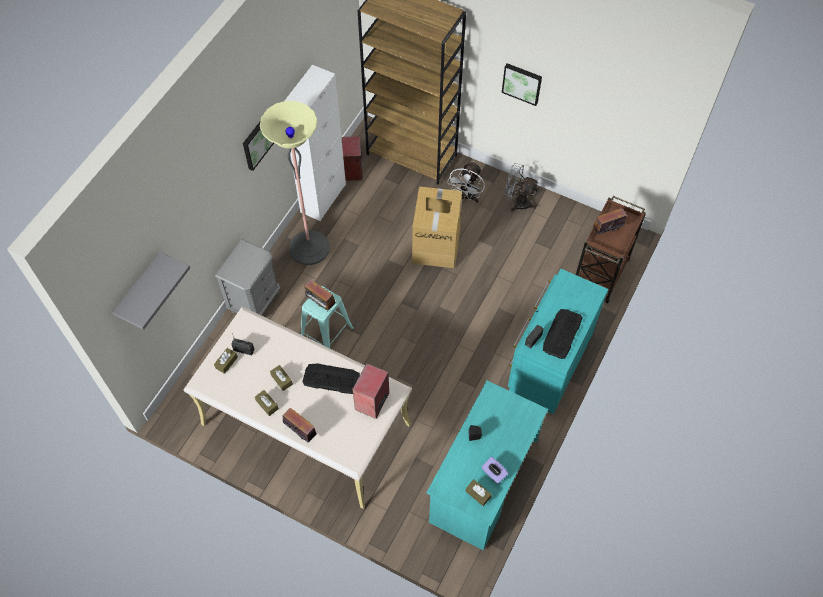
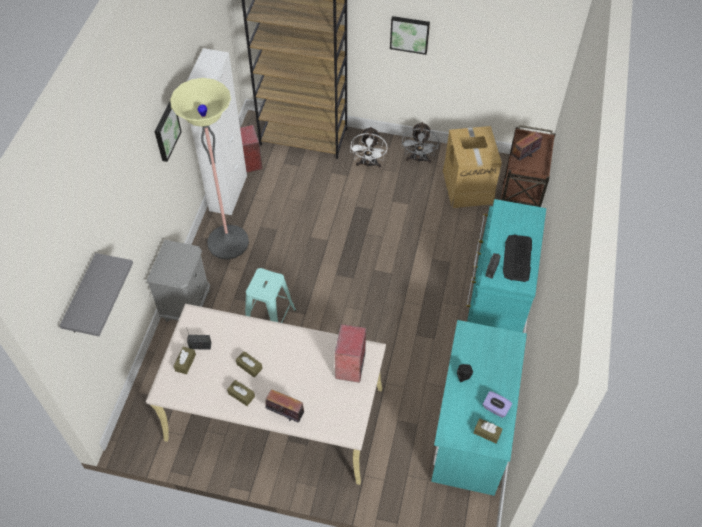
camera: 15 degrees left, 5 degrees down
keyboard [302,363,360,394] -> none
radio [305,279,336,311] -> none
cardboard box [412,186,462,268] -> cardboard box moved to [443,126,502,208]
grey fan [503,163,539,212] -> grey fan turned 90 degrees counterclockwise [402,122,439,163]

